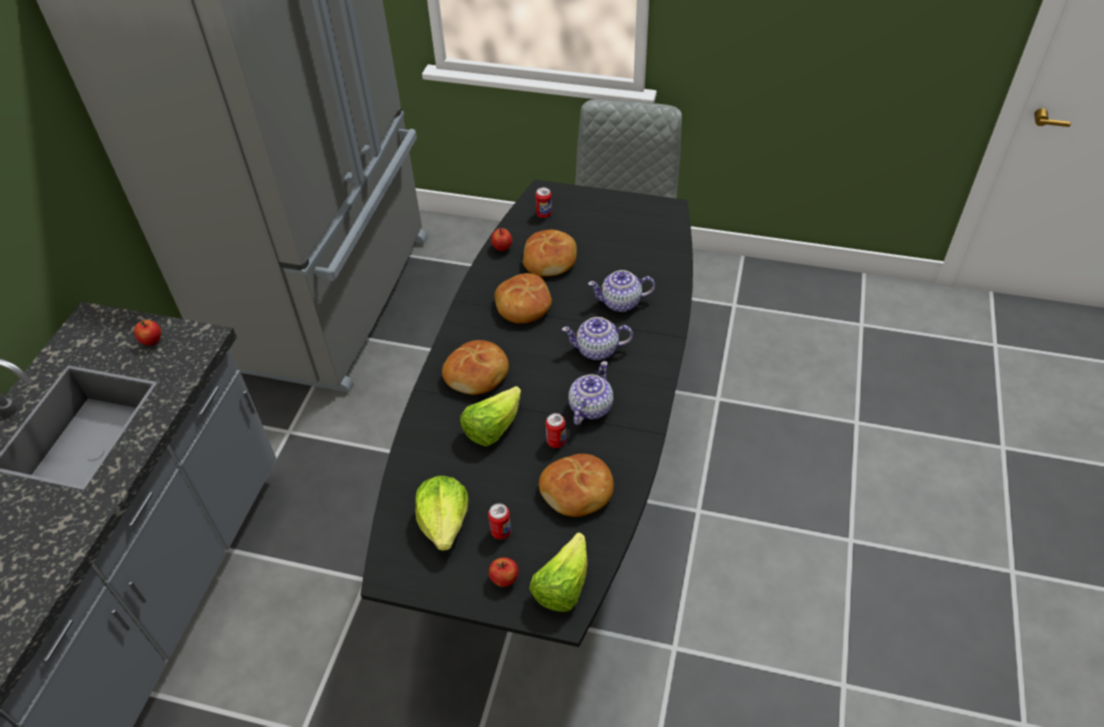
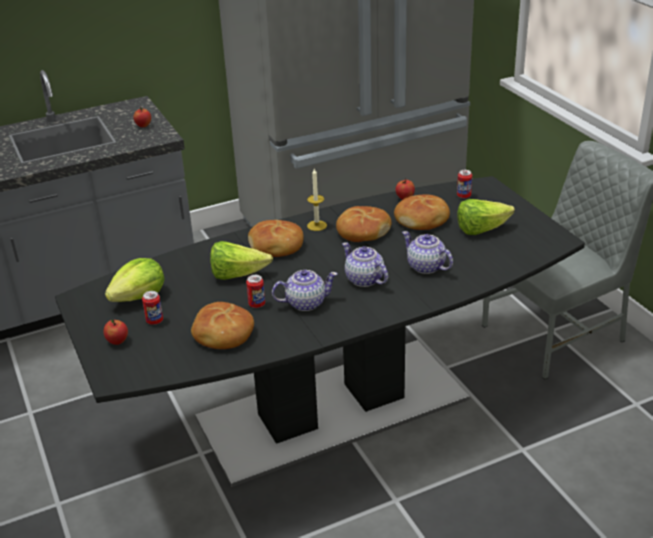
camera: 50 degrees right, 15 degrees down
lettuce [529,533,588,612] -> lettuce moved to [457,199,515,235]
none -> candle [307,169,327,231]

